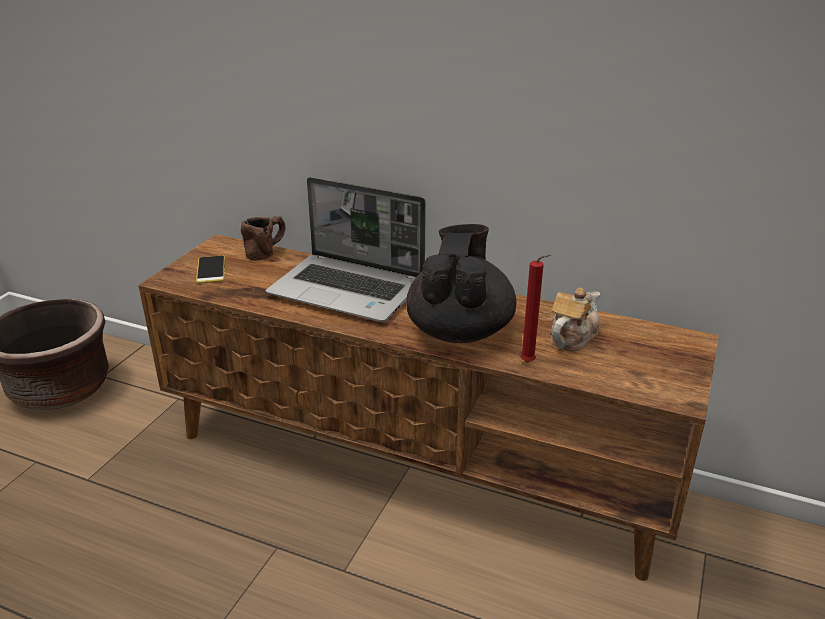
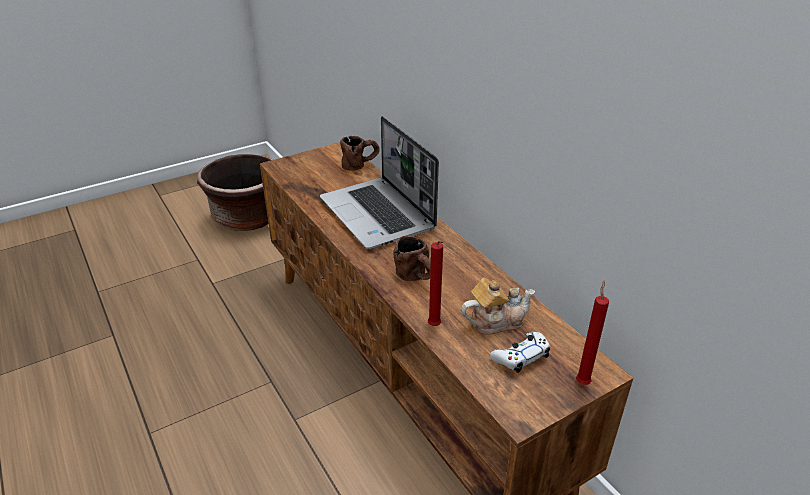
camera: 35 degrees right, 5 degrees up
phone [196,256,225,284] -> none
black teapot [406,224,517,343] -> brown mug [393,236,431,281]
none -> white game controller [490,332,550,373]
none -> red candle [576,281,609,385]

